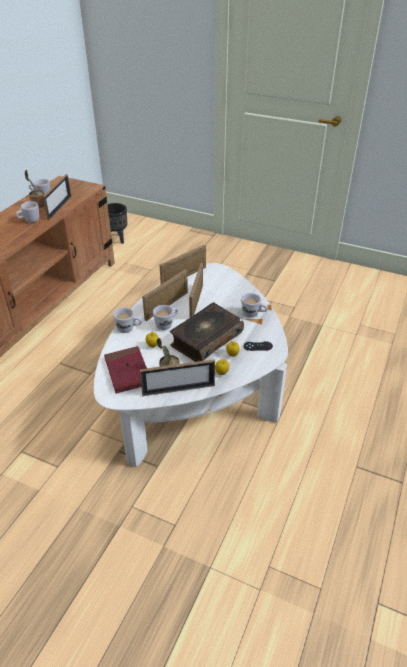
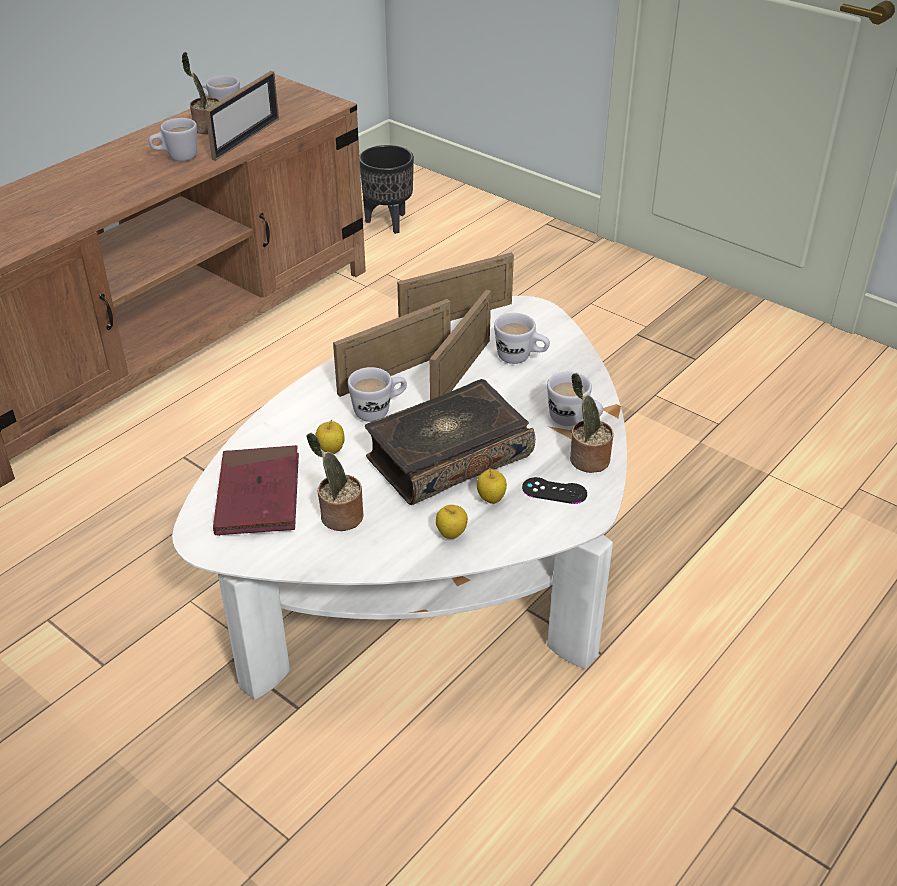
camera: 15 degrees right, 0 degrees up
white mug [113,308,142,333] -> white mug moved to [494,313,550,364]
picture frame [140,359,215,396] -> none
none -> potted plant [570,373,613,473]

